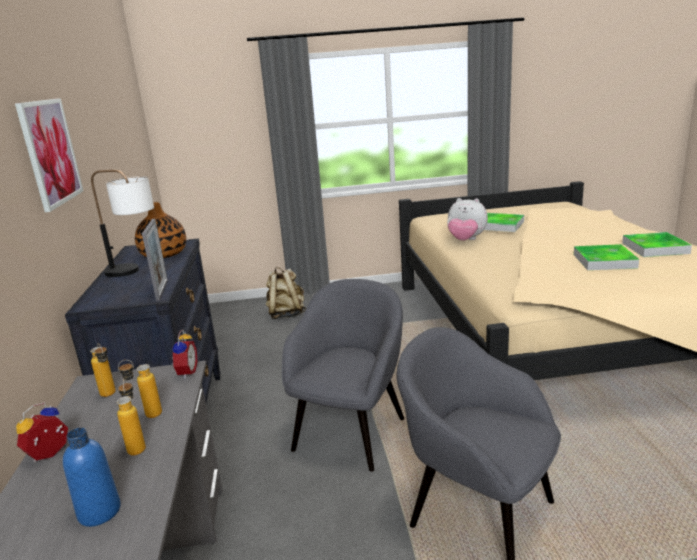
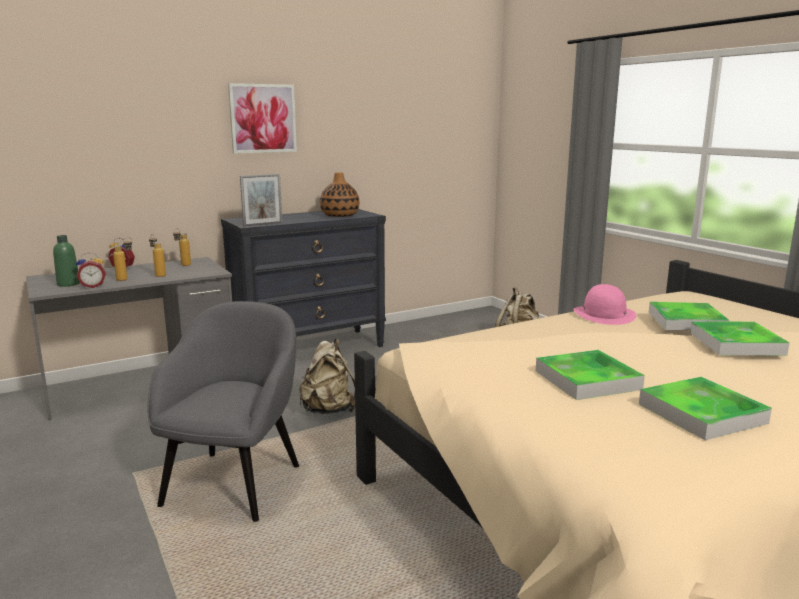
camera: 65 degrees right, 5 degrees down
blue bottle [63,428,121,527] -> green bottle [53,235,80,287]
table lamp [91,170,154,277] -> none
alarm clock [172,330,197,379] -> alarm clock moved to [76,252,106,288]
grey armchair [282,279,404,472] -> beige backpack [299,339,355,414]
plush toy [447,198,488,241] -> pink hat [574,284,637,325]
none -> tray [691,321,790,355]

